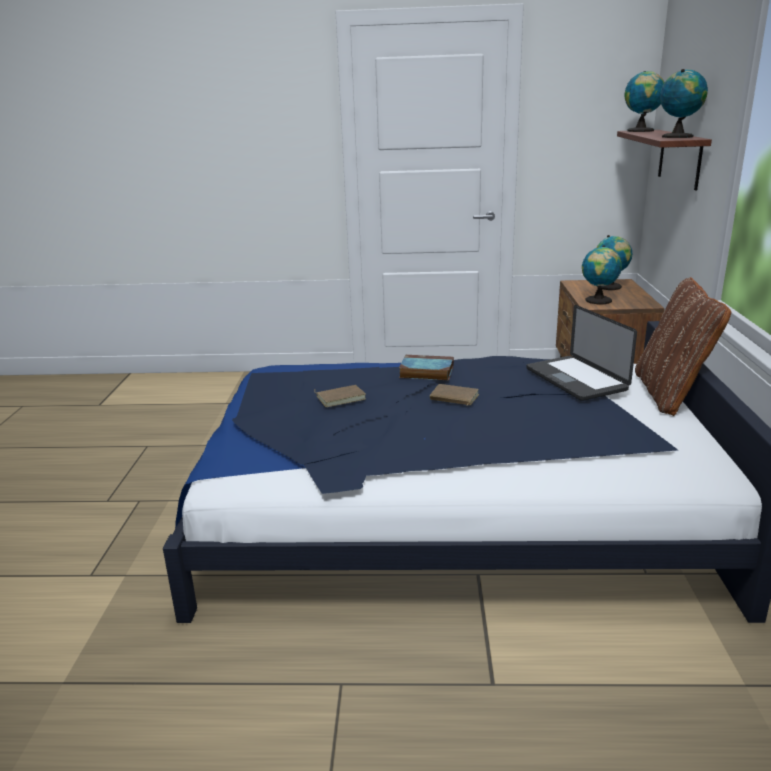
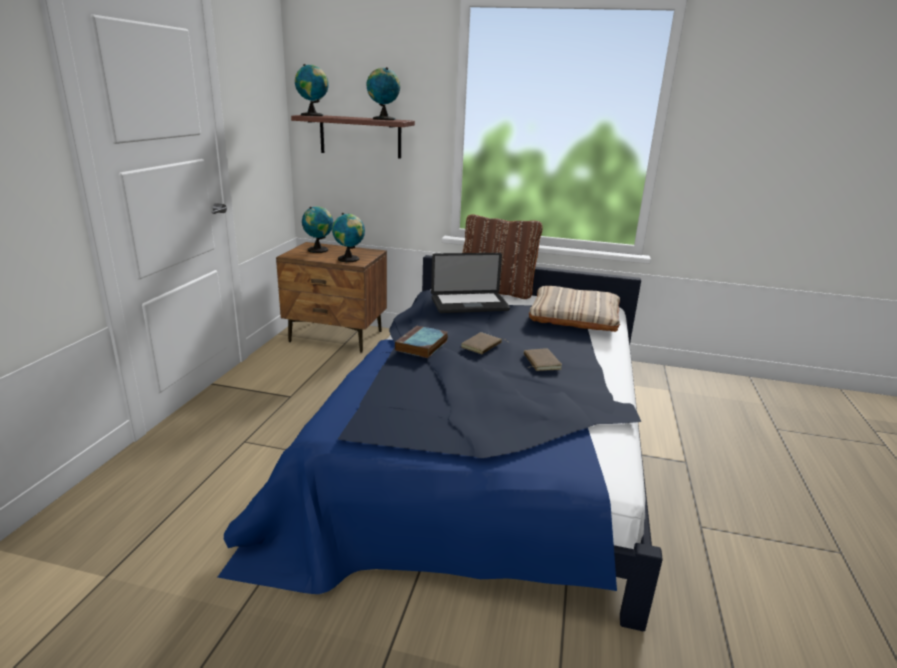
camera: 80 degrees left, 0 degrees up
brown book [314,385,366,407] -> brown book moved to [524,348,562,371]
none -> beige pillow [529,286,620,332]

